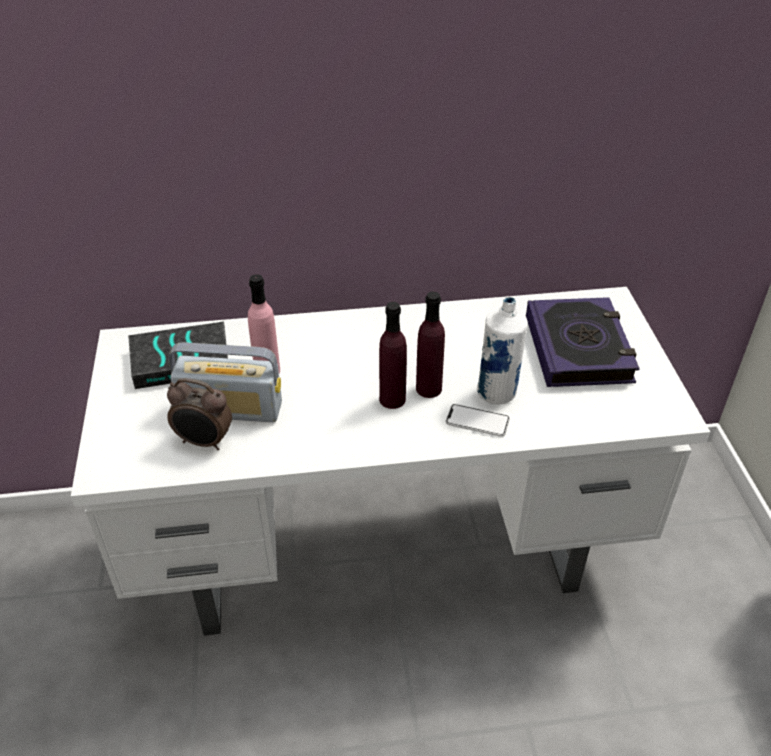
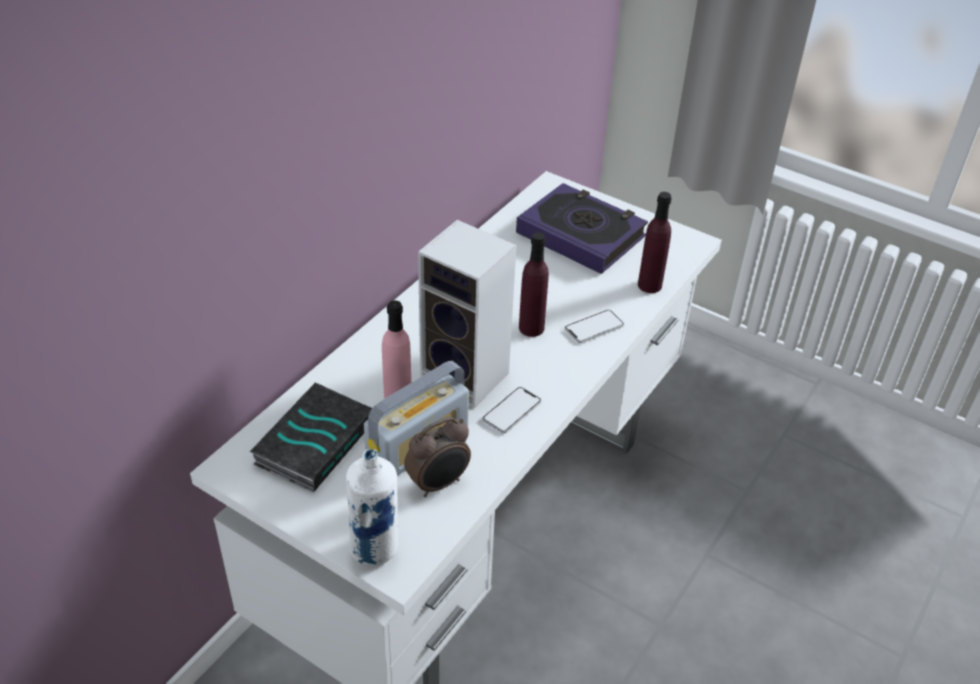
camera: 50 degrees left, 0 degrees up
purple bottle [379,302,407,409] -> purple bottle moved to [638,192,672,293]
white bottle [477,296,528,404] -> white bottle moved to [346,449,398,566]
none -> speaker [418,220,517,408]
none -> phone [482,387,542,433]

